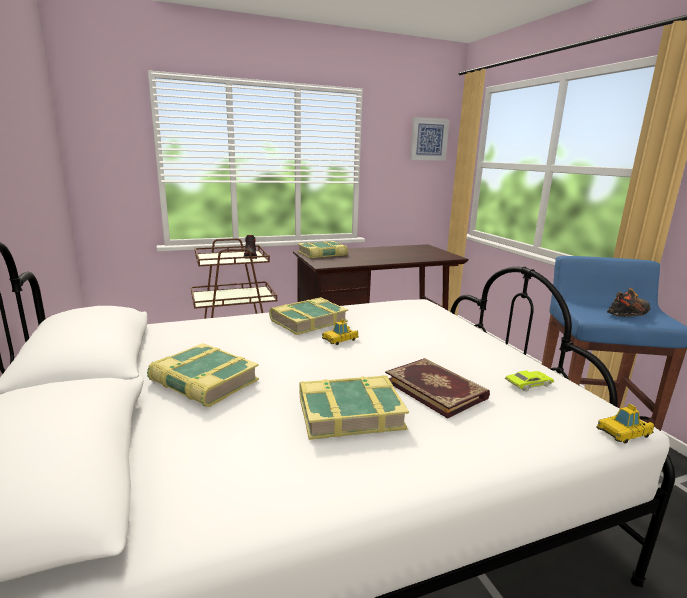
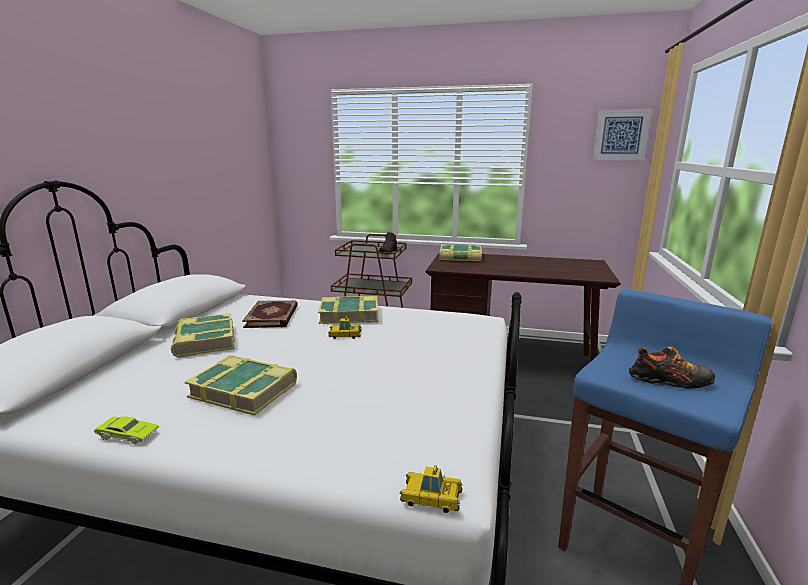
camera: 35 degrees right, 0 degrees up
book [385,358,490,419] -> book moved to [242,300,298,328]
green toy car [505,370,554,392] -> green toy car moved to [94,416,159,444]

